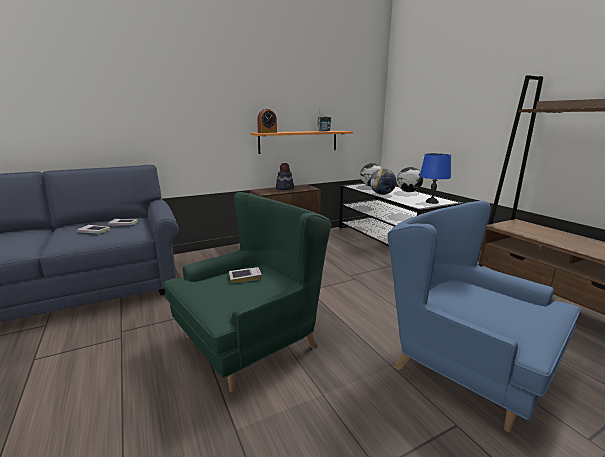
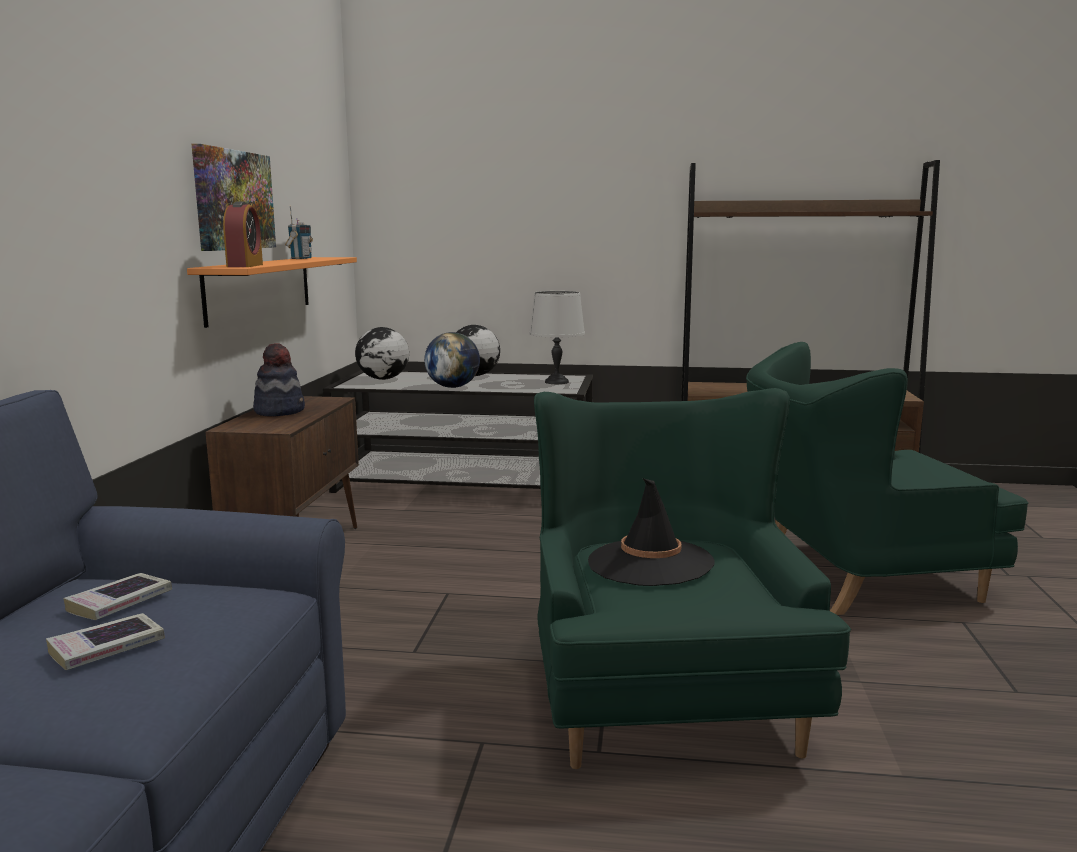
camera: 55 degrees left, 5 degrees down
book [229,267,262,284] -> black hat [588,479,714,586]
blue armchair [388,201,580,432] -> green armchair [746,342,1029,615]
blue table lamp [420,153,451,204] -> grey table lamp [529,291,585,384]
none -> picture [192,144,276,251]

